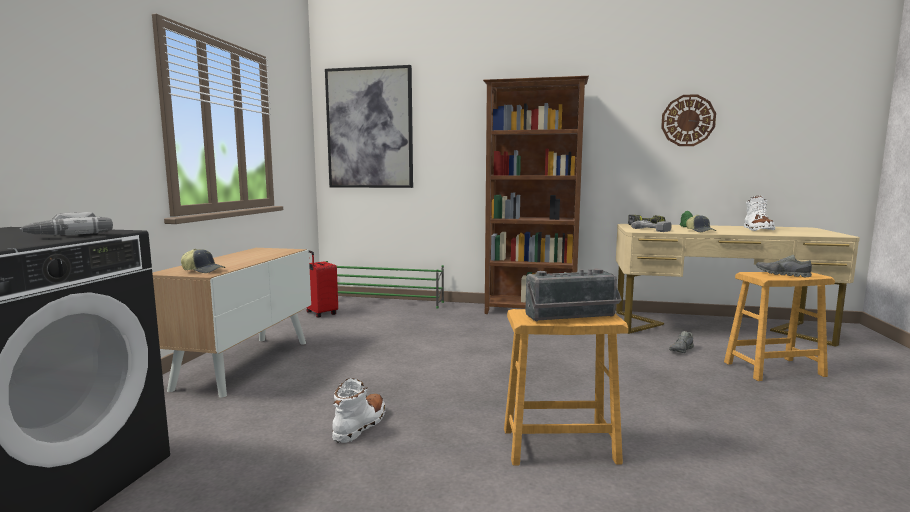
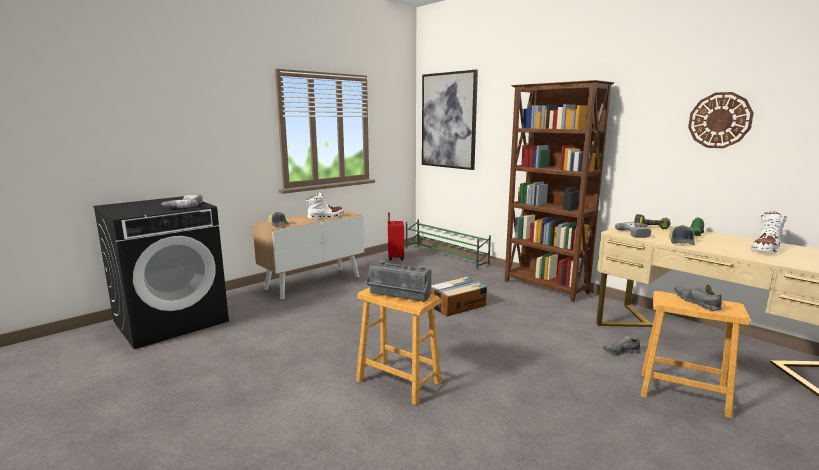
camera: 35 degrees right, 5 degrees up
white boot [332,378,385,443] -> white boot moved to [306,192,344,219]
none -> cardboard box [431,276,487,316]

